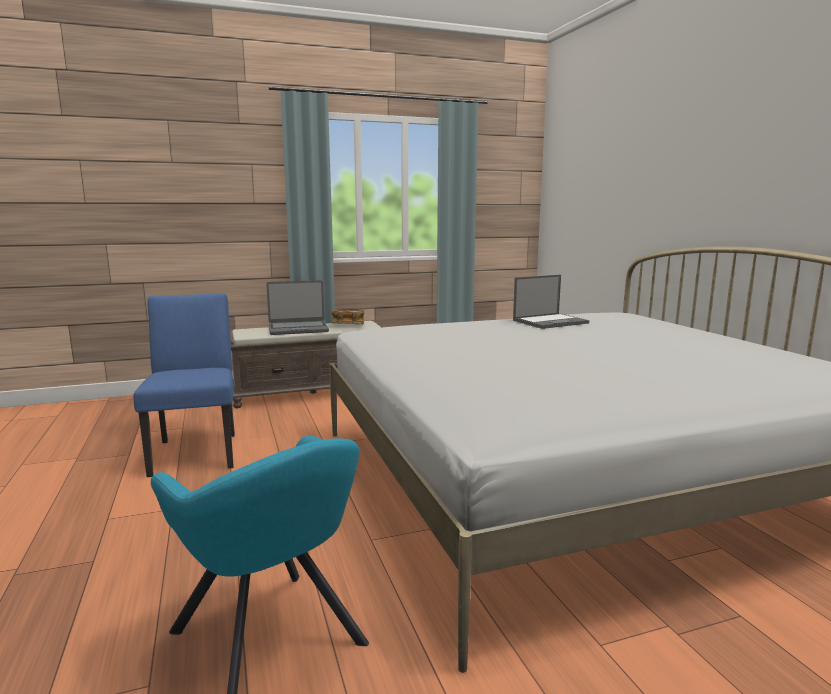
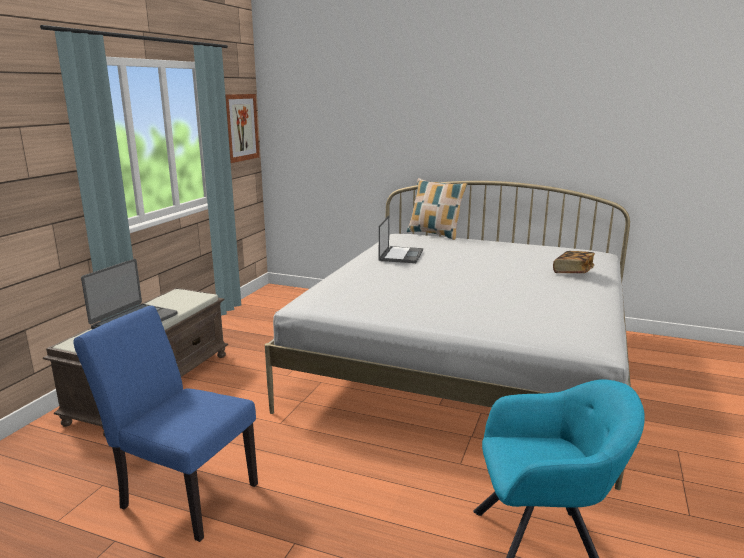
camera: 50 degrees left, 5 degrees up
book [331,310,364,324] -> book moved to [553,251,595,273]
none -> picture [225,94,259,163]
none -> pillow [407,178,467,240]

